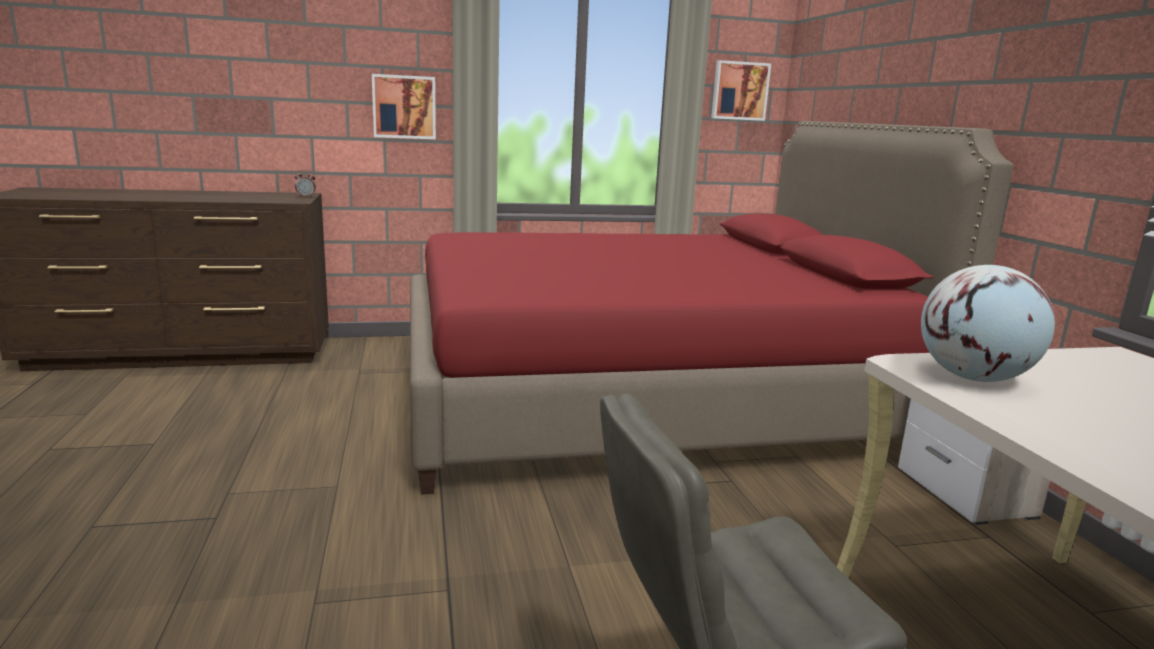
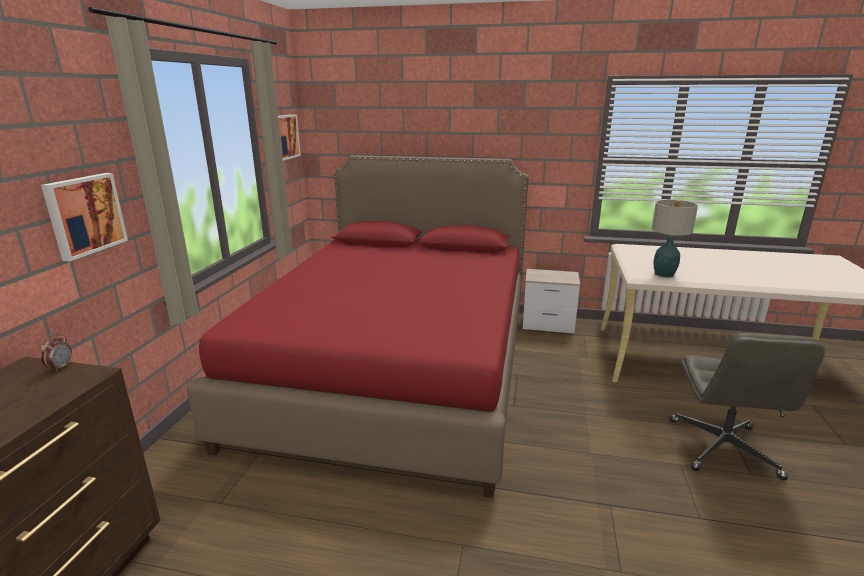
camera: 65 degrees left, 5 degrees up
globe [921,265,1055,382] -> table lamp [652,200,698,277]

